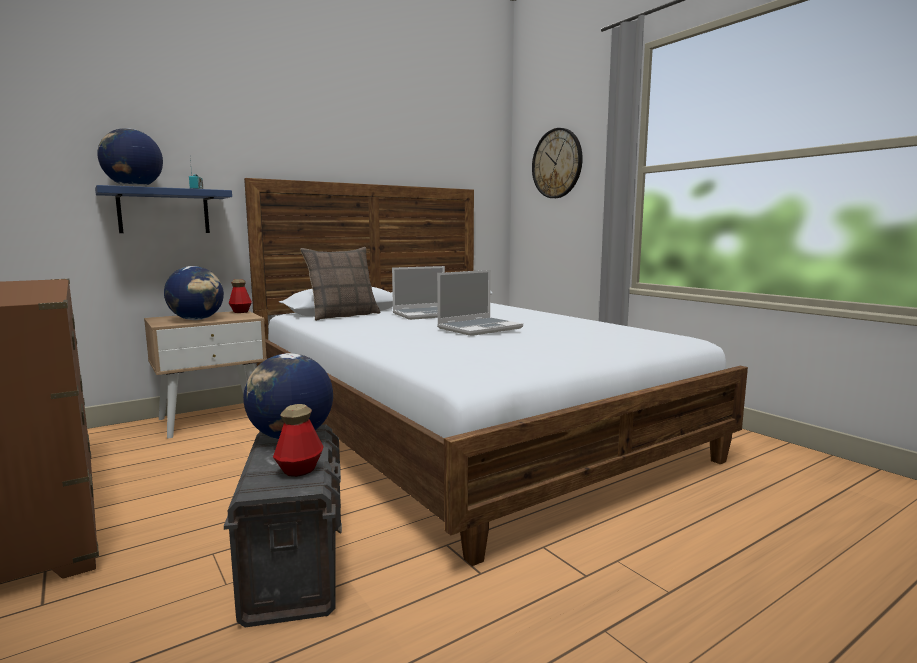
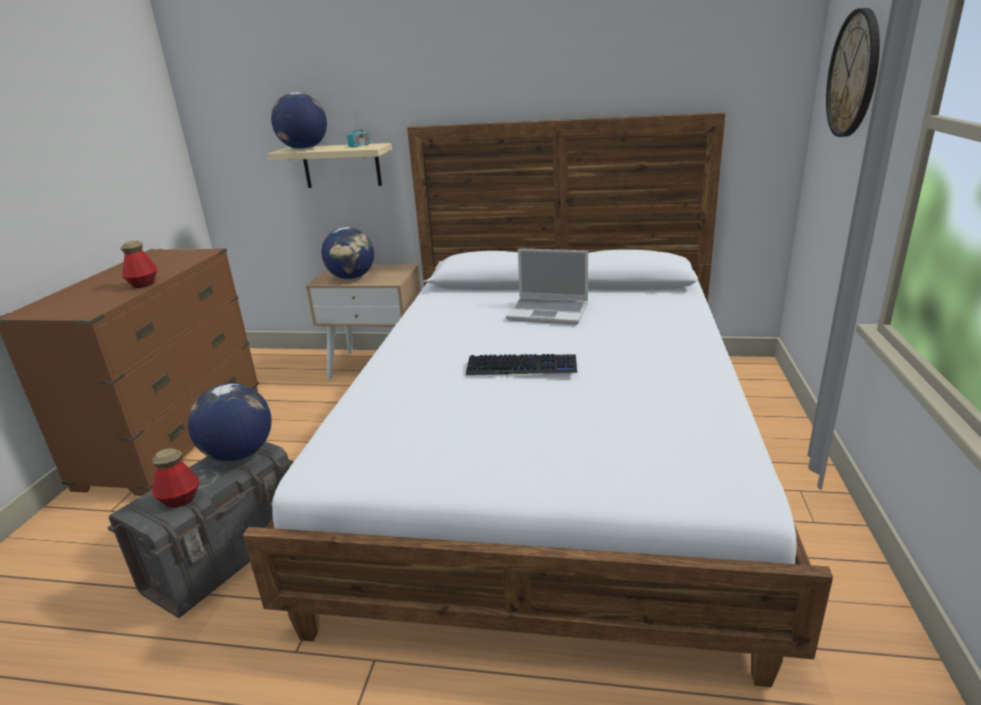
camera: 45 degrees right, 15 degrees up
blue shelf [95,185,232,233] -> beige shelf [268,143,392,188]
bottle [229,279,252,313] -> bottle moved to [120,240,157,288]
pillow [300,247,381,321] -> none
laptop [437,270,523,336] -> keyboard [466,354,577,375]

